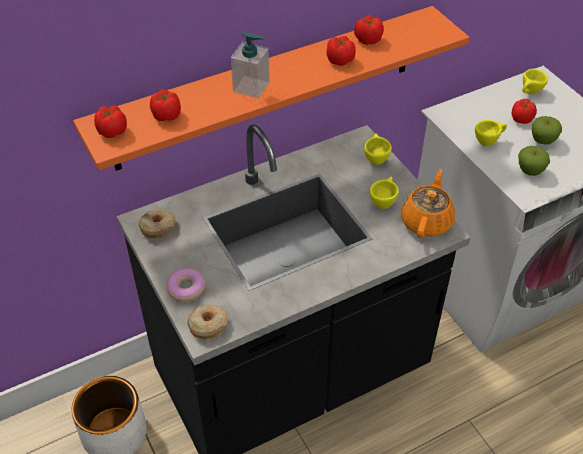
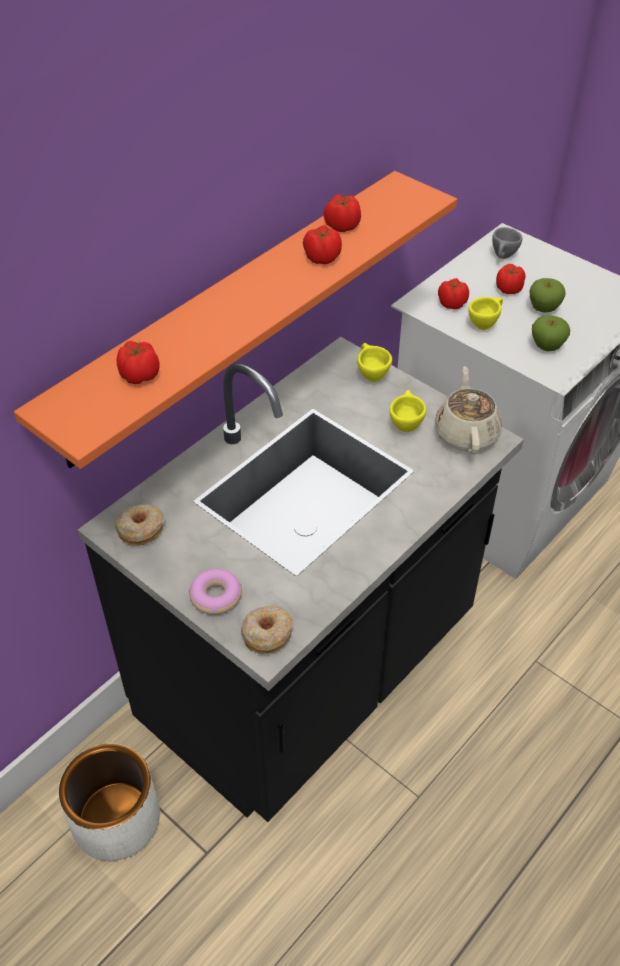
camera: 20 degrees left, 0 degrees up
tomato [94,106,127,138] -> tomato moved to [438,278,469,309]
soap dispenser [231,32,270,98] -> none
orange teapot [401,169,455,238] -> beige teapot [435,366,502,454]
yellow cup [522,69,548,94] -> grey cup [492,227,522,259]

